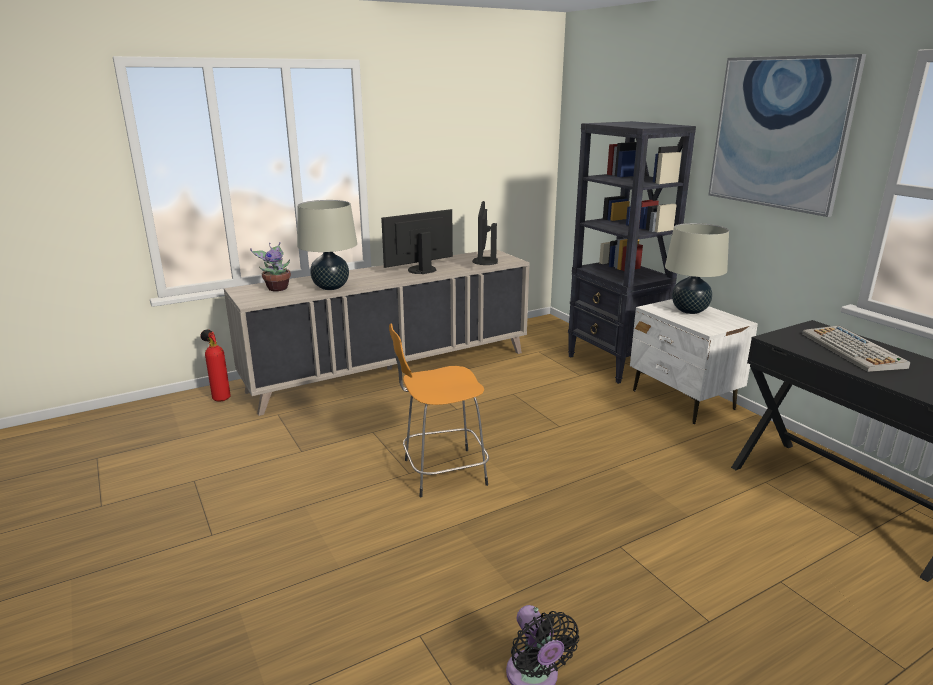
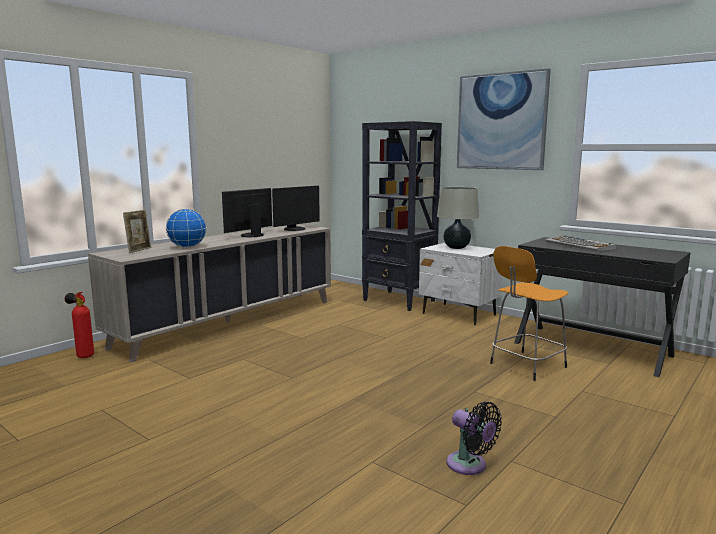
camera: 20 degrees left, 10 degrees down
potted plant [250,242,291,291] -> picture frame [123,210,151,253]
beige table lamp [297,200,357,290] -> globe [166,209,207,248]
orange stool [389,323,489,497] -> orange stool moved to [490,246,568,381]
monitor [472,201,498,265] -> monitor turned 120 degrees counterclockwise [272,186,320,231]

